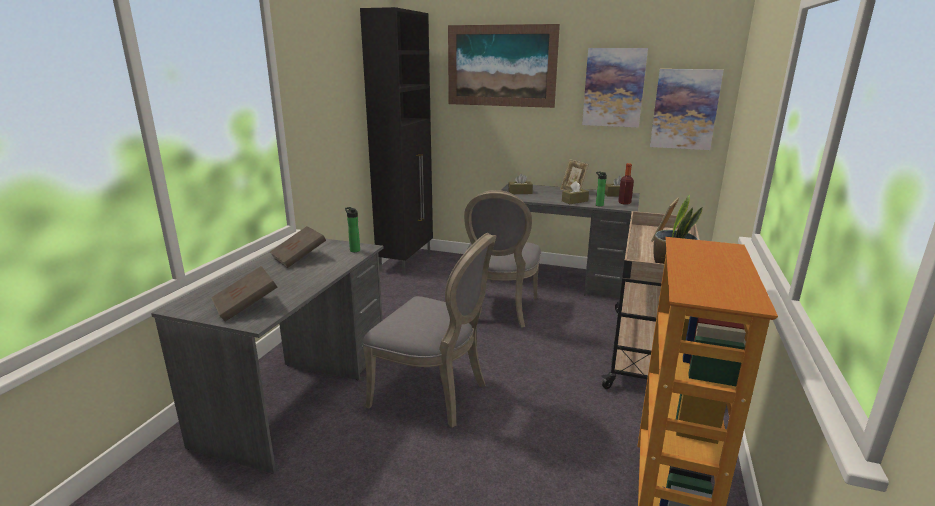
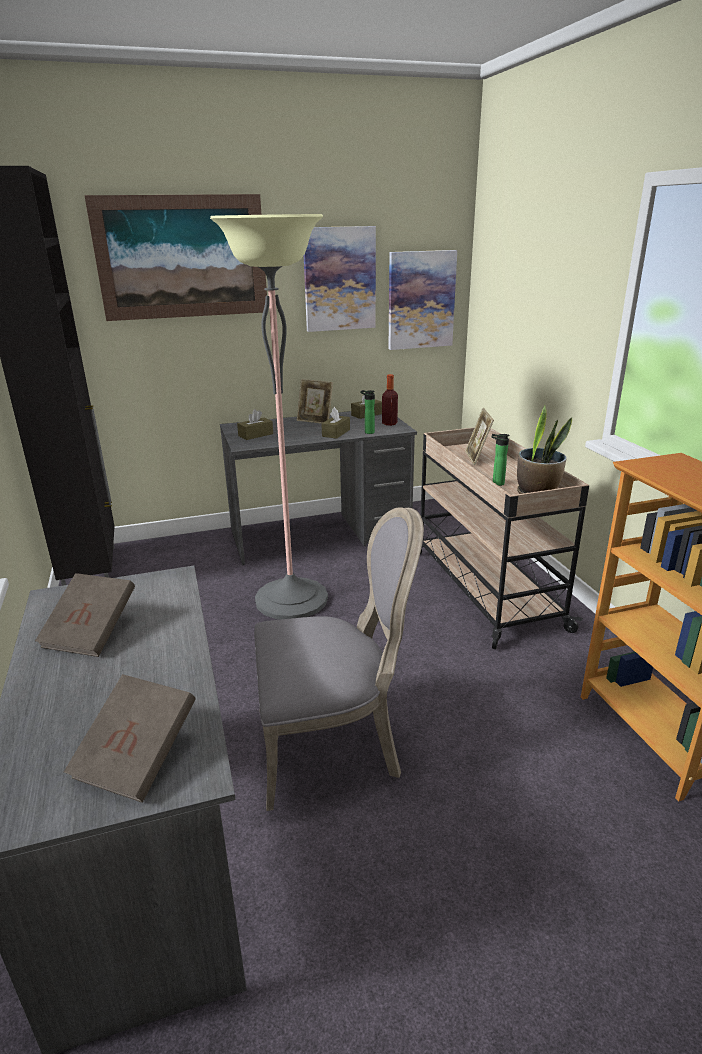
camera: 35 degrees left, 5 degrees up
bottle [345,207,360,252] -> bottle moved to [492,434,510,486]
grey chair [464,190,541,328] -> floor lamp [210,214,328,620]

